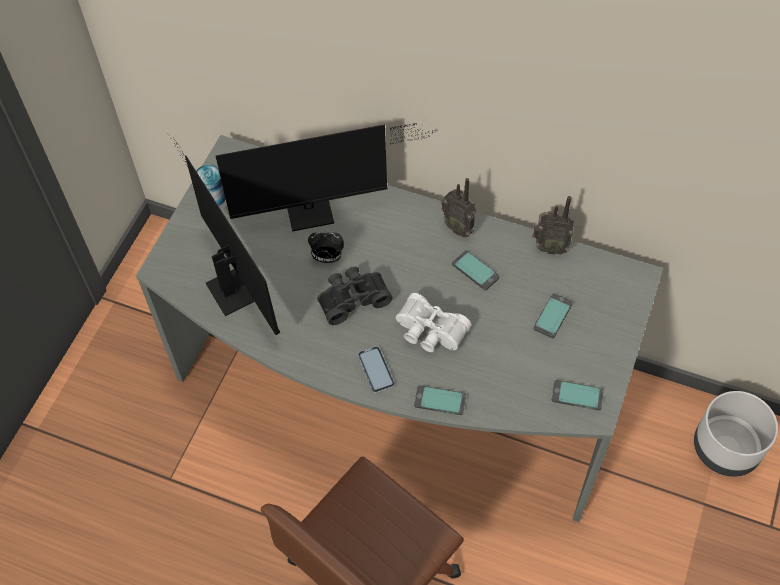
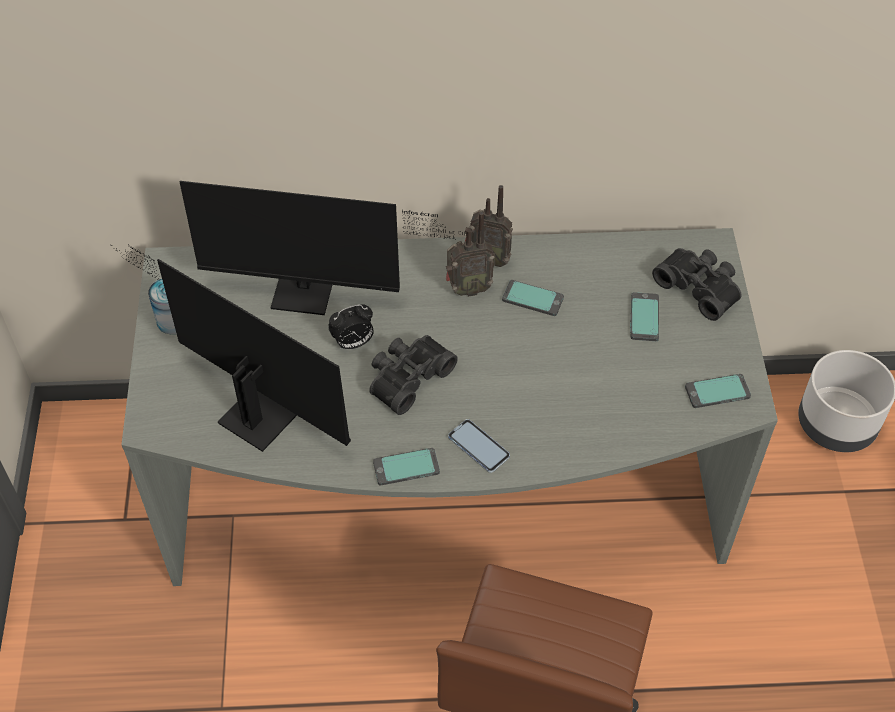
camera: 25 degrees left, 5 degrees down
monitor [216,123,439,232] -> monitor turned 45 degrees clockwise [180,181,468,315]
white binoculars [396,293,472,352] -> none
phone [414,385,466,415] -> phone moved to [373,448,440,485]
radio [532,196,574,255] -> radio moved to [446,212,494,297]
none -> black binoculars [652,248,742,321]

